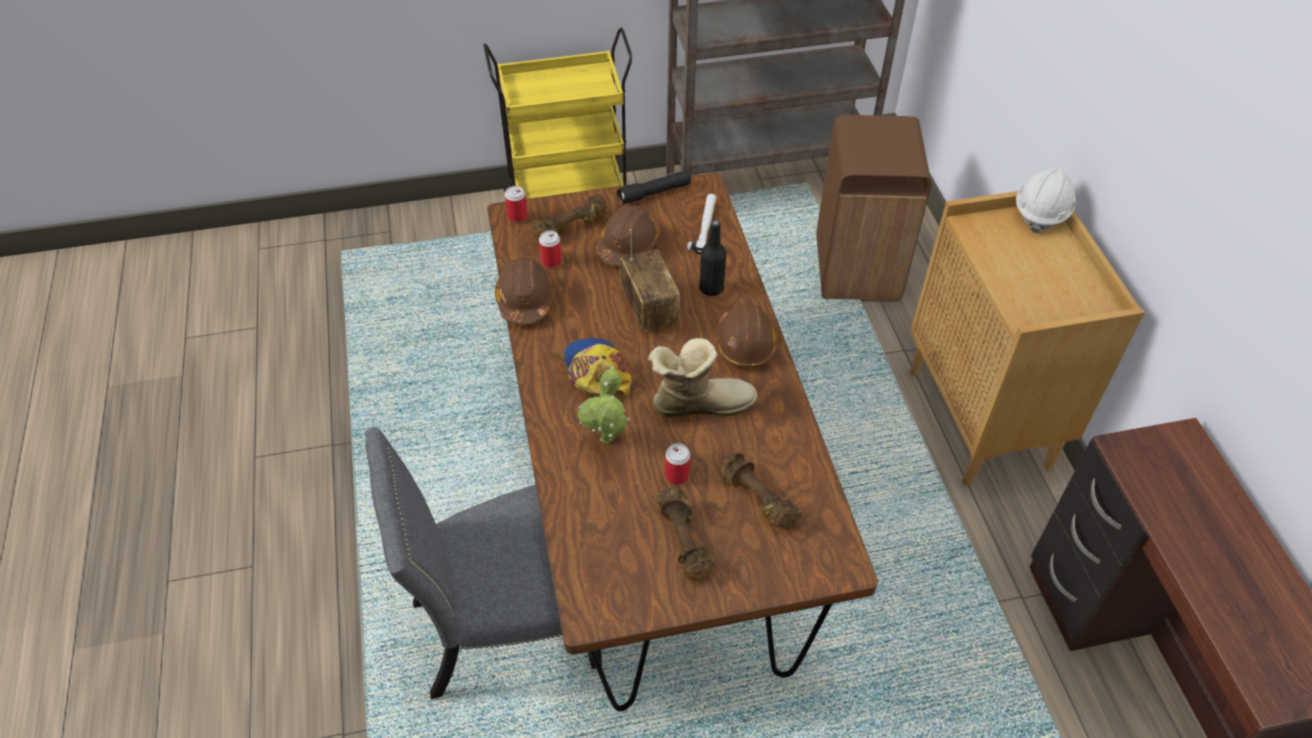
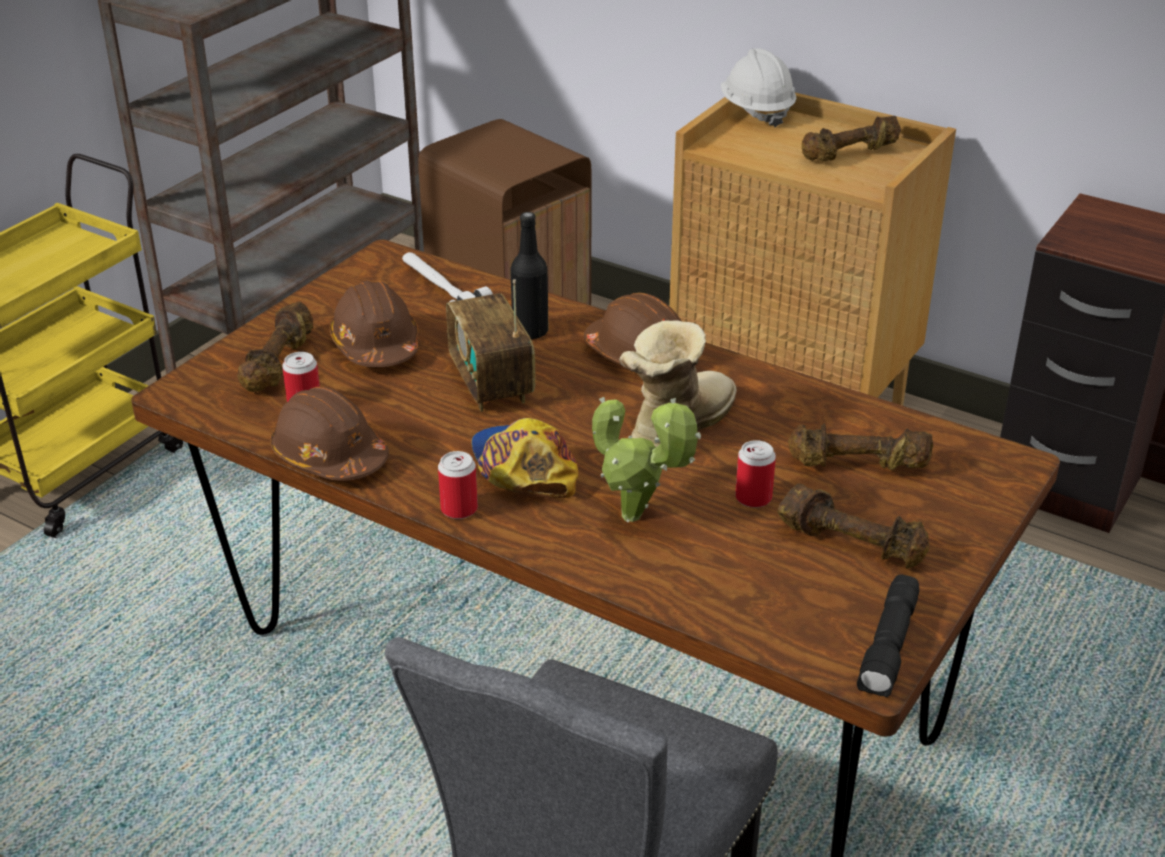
camera: 45 degrees left, 15 degrees down
can [505,186,528,222] -> can moved to [438,451,478,519]
cap [564,338,632,398] -> cap turned 45 degrees clockwise [472,418,579,499]
black flashlight [617,170,691,204] -> black flashlight moved to [857,574,919,697]
radio [620,229,680,333] -> radio turned 135 degrees counterclockwise [446,279,536,412]
none -> brown dumbbell [802,116,901,161]

